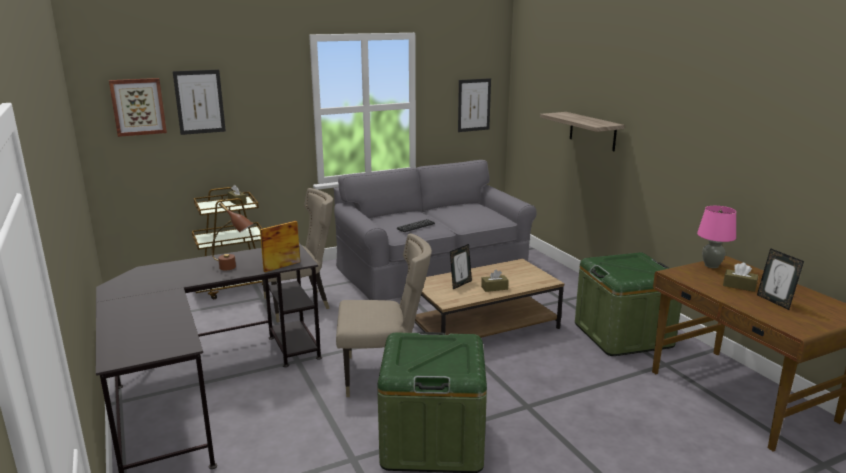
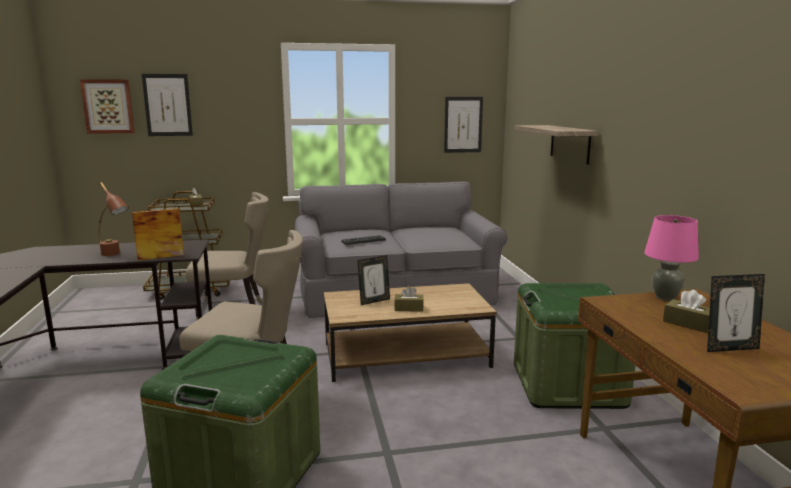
camera: 15 degrees right, 5 degrees down
picture frame [757,248,804,310] -> picture frame turned 90 degrees counterclockwise [707,274,765,352]

